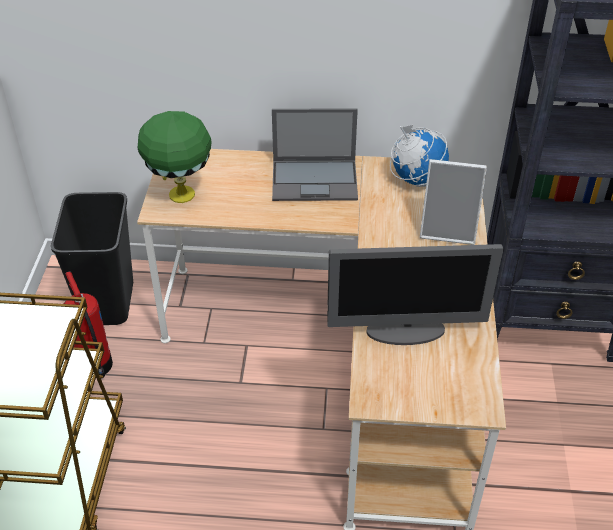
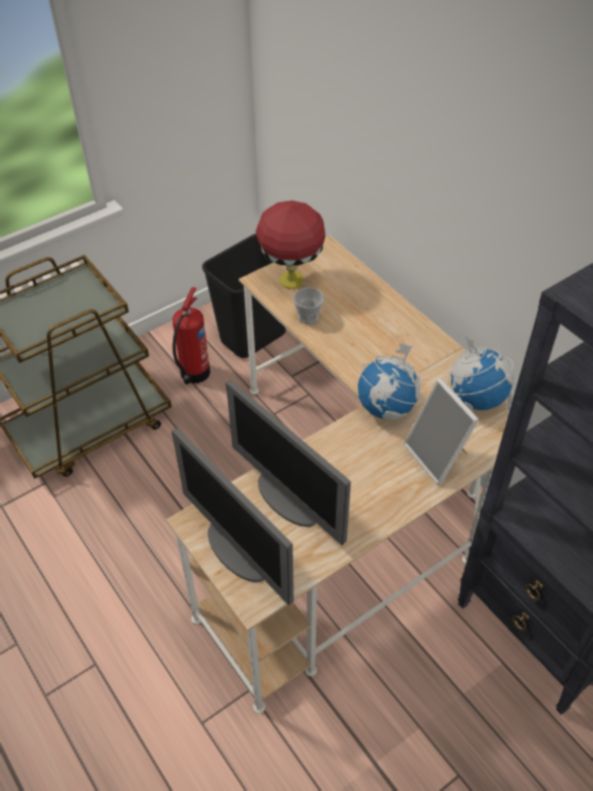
camera: 50 degrees right, 5 degrees up
green table lamp [138,111,211,203] -> red table lamp [256,200,325,289]
laptop [272,108,358,201] -> none
none -> monitor [172,428,294,605]
none -> cup [293,288,324,324]
none -> globe [358,344,423,420]

